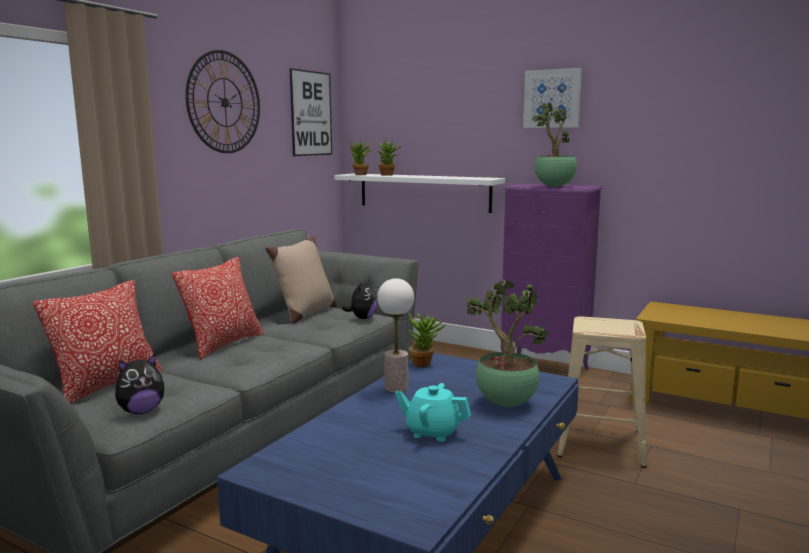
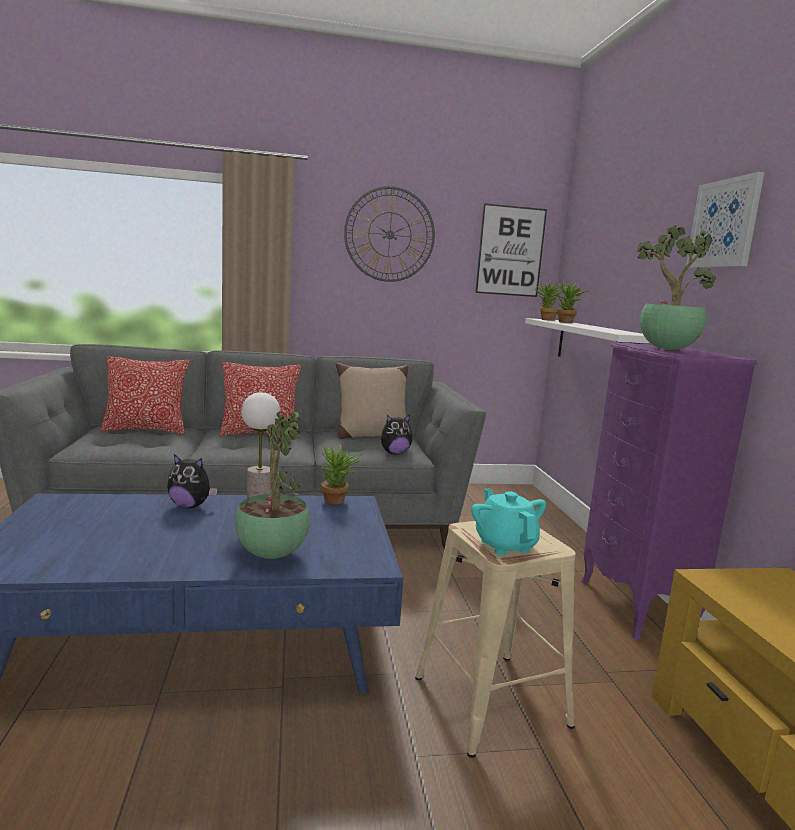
camera: 50 degrees right, 0 degrees up
plush toy [115,354,164,414] -> plush toy moved to [167,454,218,508]
turquoise teapot [395,383,471,442] -> turquoise teapot moved to [471,489,546,556]

